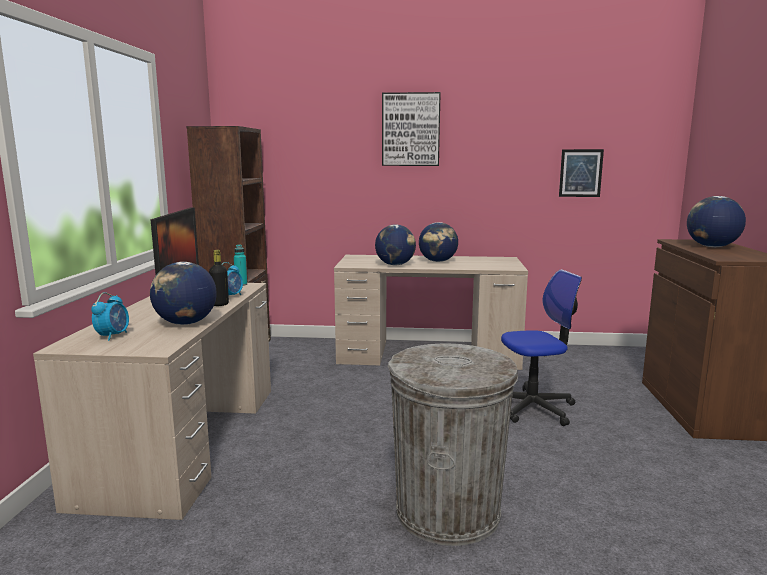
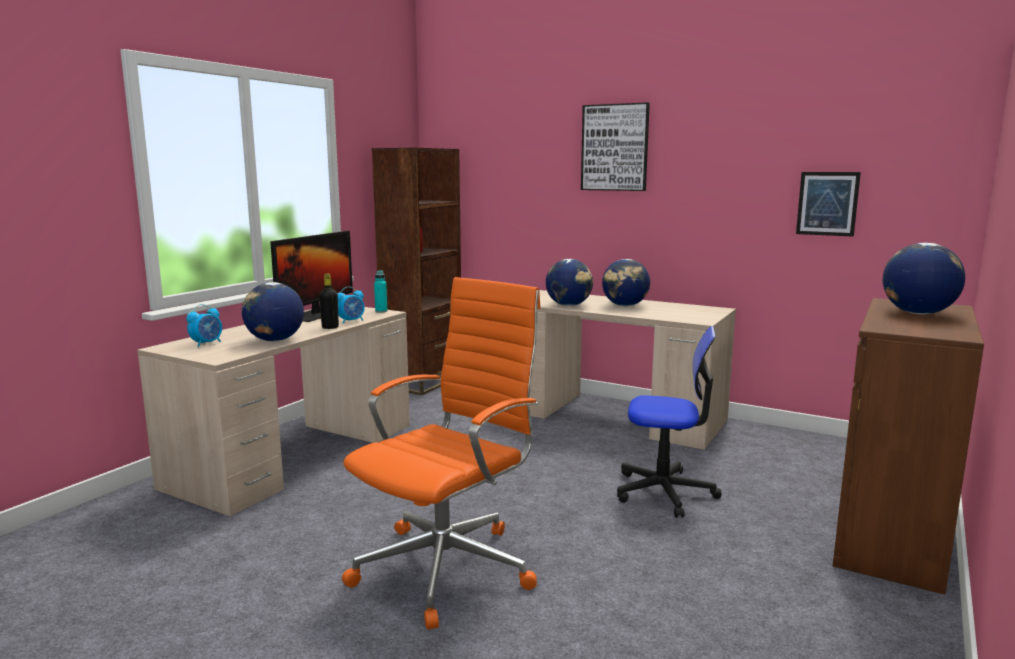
camera: 25 degrees right, 0 degrees up
grey trash can [388,344,518,546] -> orange office chair [342,277,540,629]

